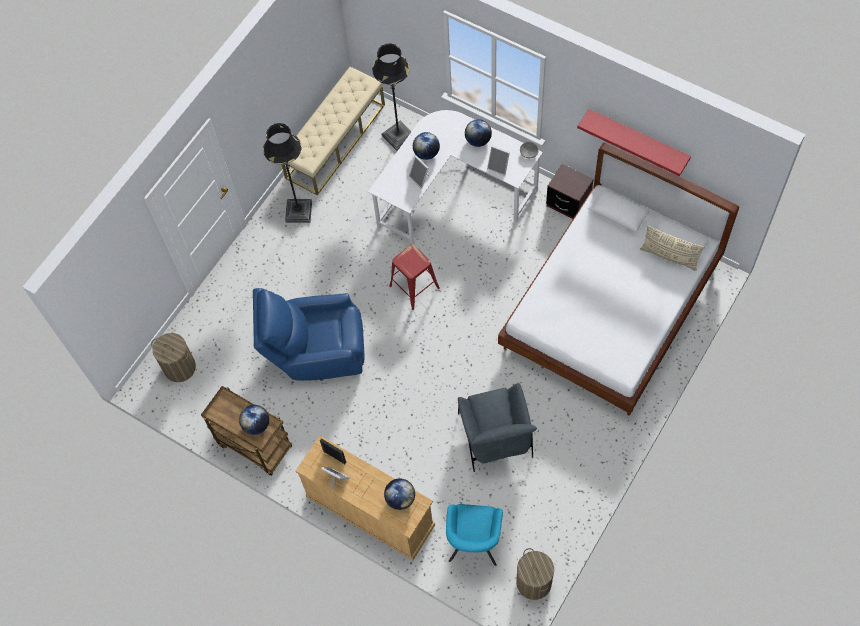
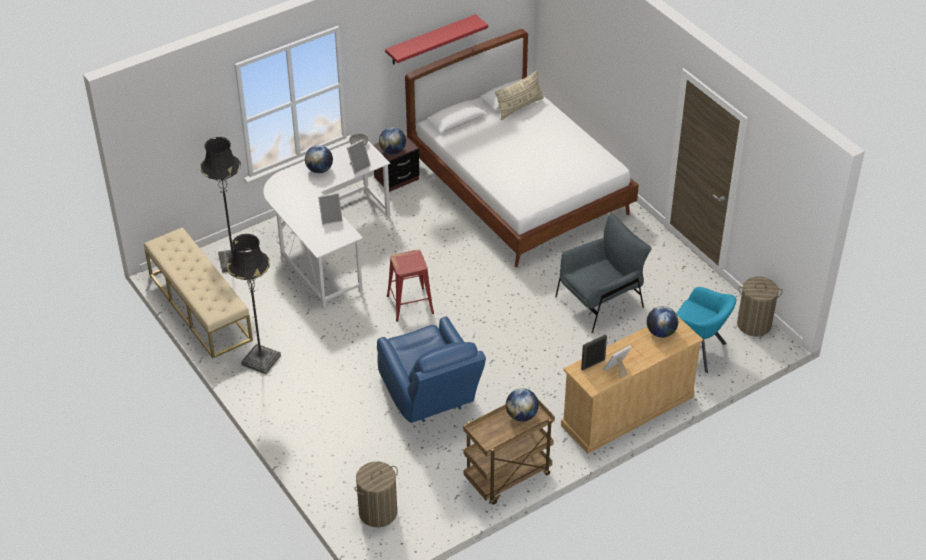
camera: 70 degrees left, 20 degrees down
blue armchair [253,288,365,381] -> blue armchair turned 45 degrees counterclockwise [377,317,486,423]
globe [413,132,440,160] -> globe moved to [379,127,406,155]
grey armchair [458,383,537,472] -> grey armchair turned 45 degrees counterclockwise [555,212,652,333]

